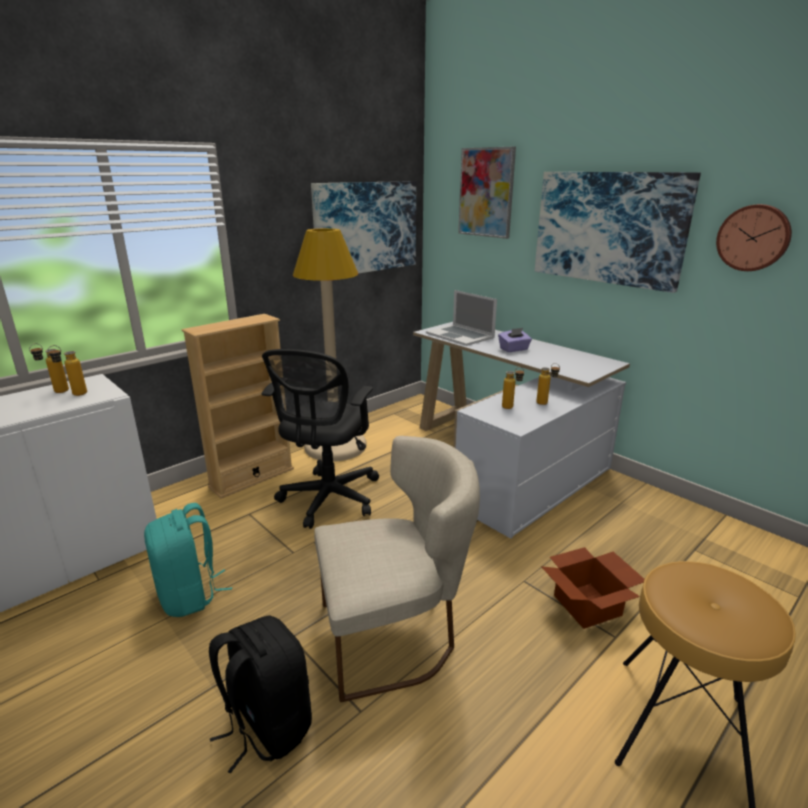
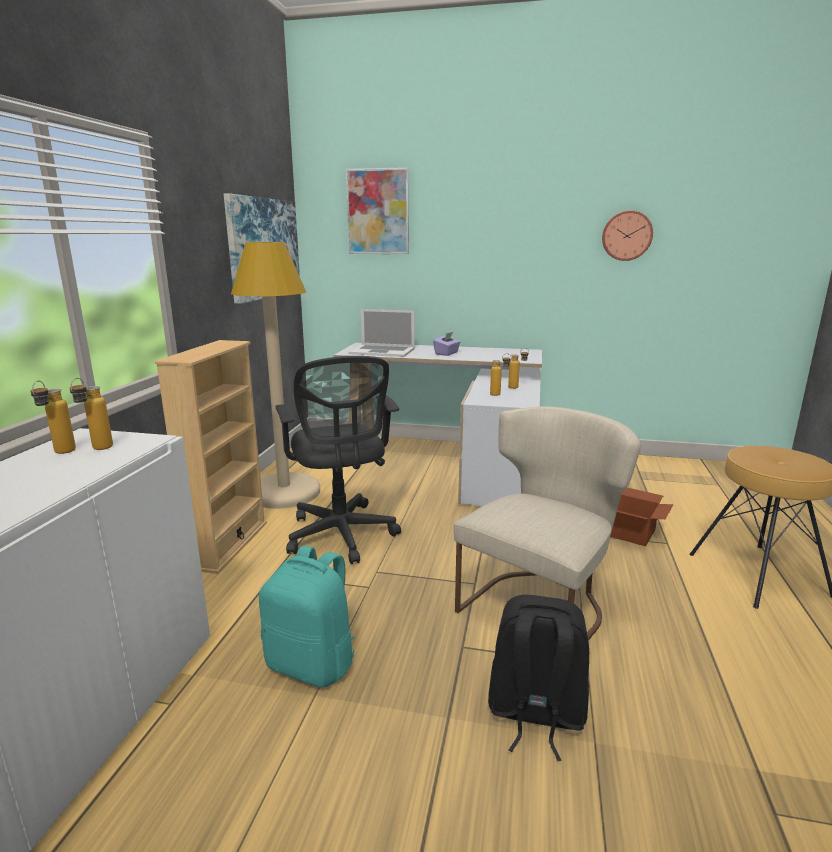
camera: 35 degrees left, 5 degrees down
picture [535,172,701,293] -> none

